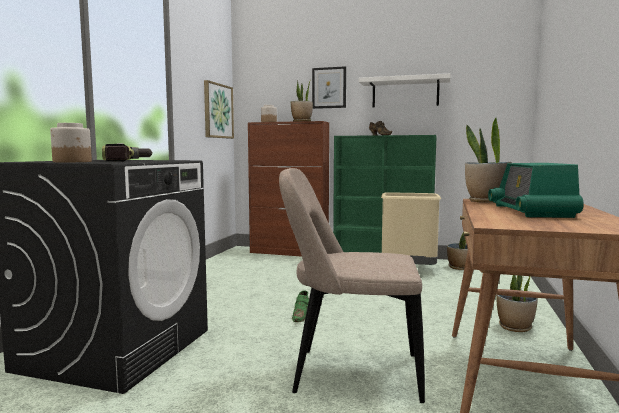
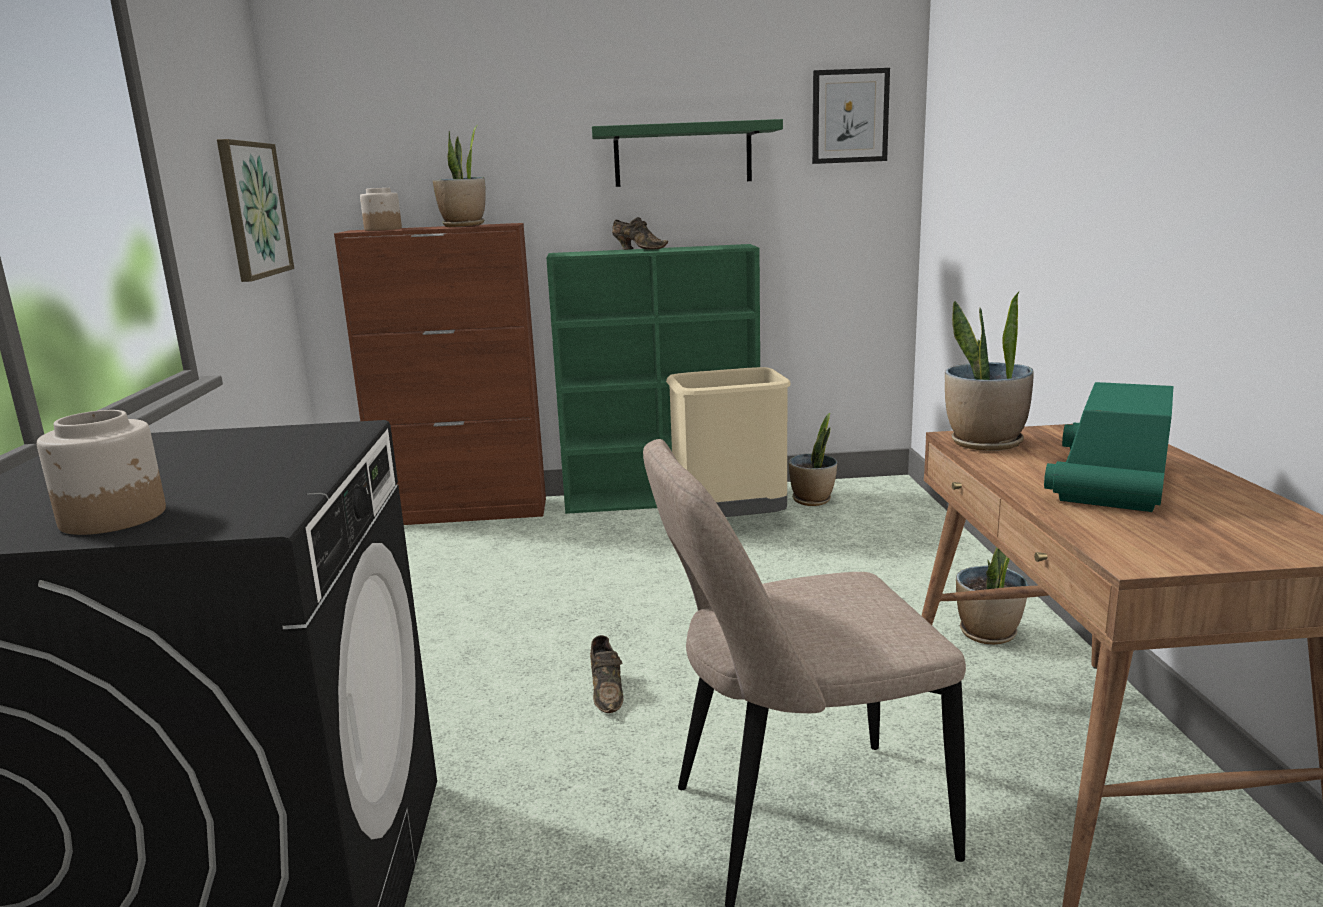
camera: 20 degrees left, 10 degrees up
power drill [102,143,152,162] -> none
green shoe [292,290,309,322] -> brown shoe [590,635,623,713]
picture [312,66,346,109] -> picture moved to [812,68,890,164]
white shelf [359,73,451,107] -> green shelf [592,119,783,187]
radio [488,163,584,218] -> radio turned 45 degrees clockwise [1044,382,1173,512]

